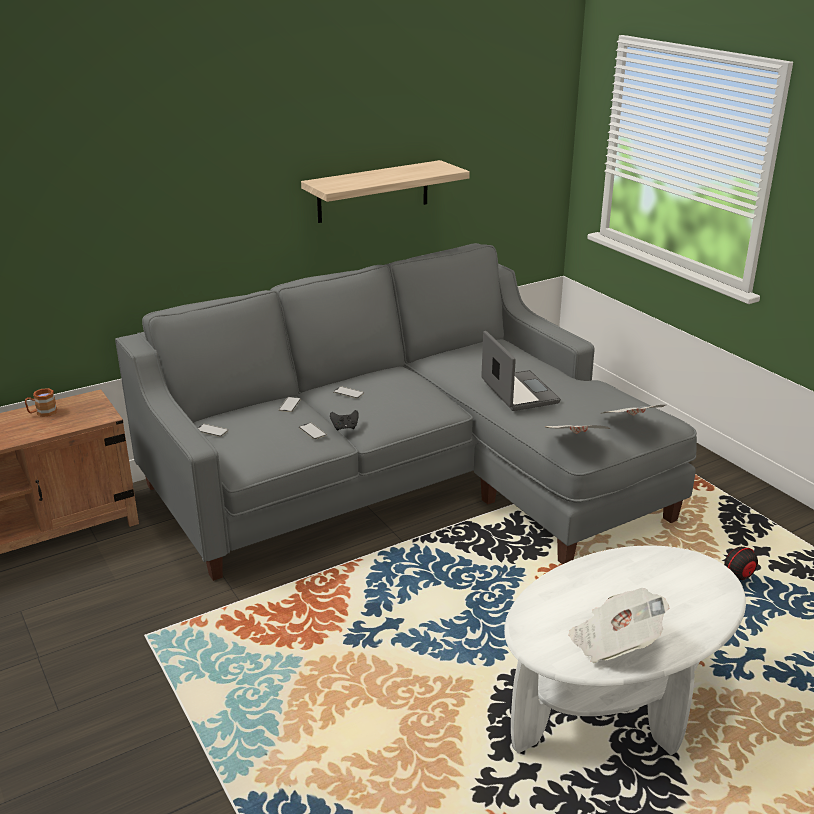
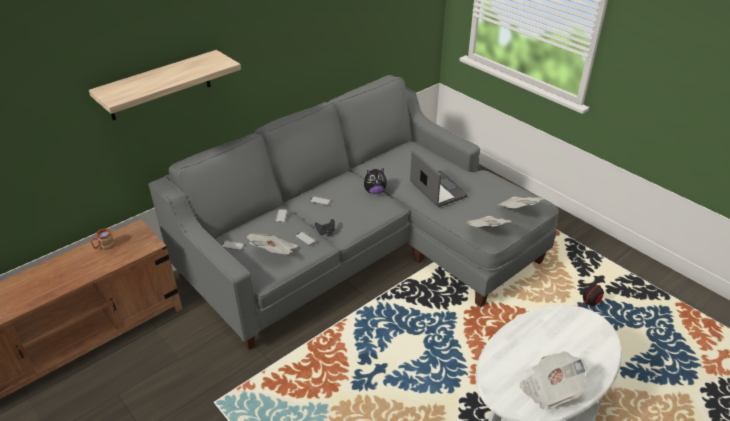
camera: 10 degrees left, 10 degrees up
shelf [301,160,470,223] -> shelf moved to [89,50,241,120]
none -> newspaper [247,233,297,255]
none -> plush toy [364,168,387,194]

